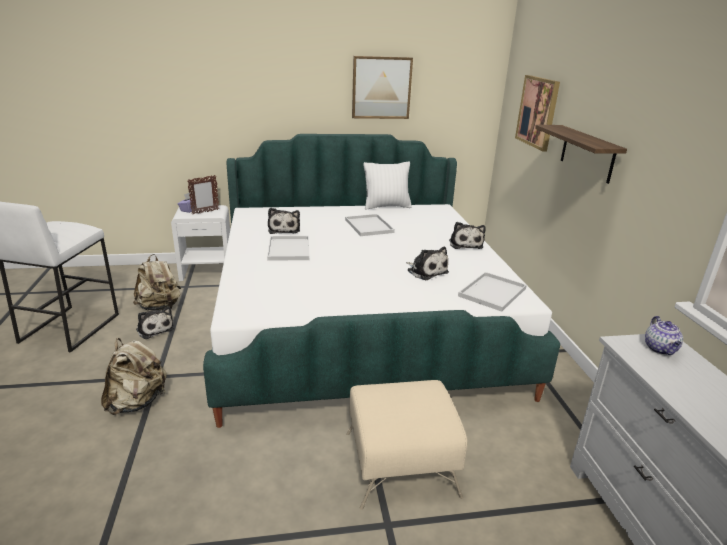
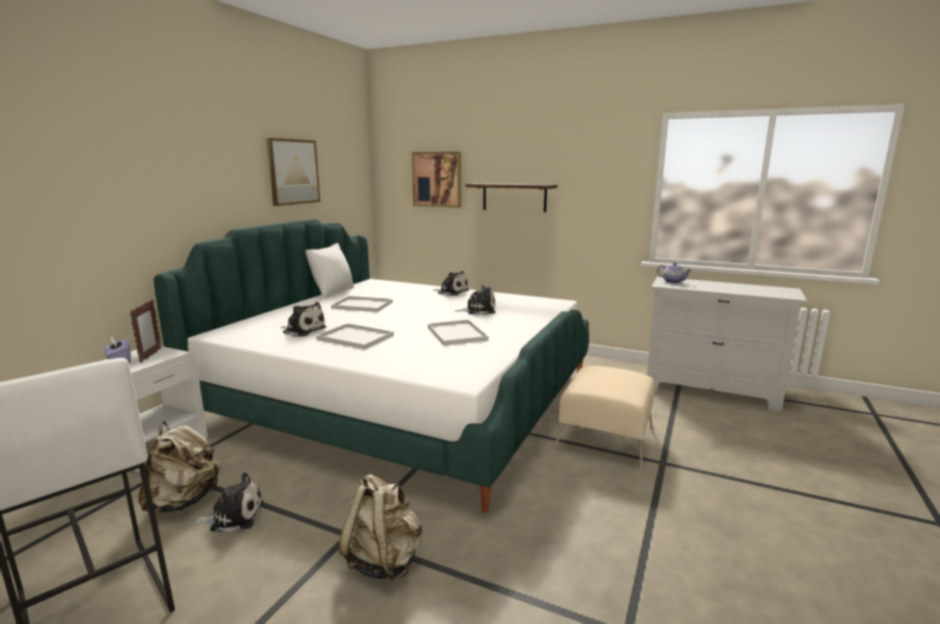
camera: 55 degrees left, 10 degrees down
white tray [458,272,527,312] -> white tray moved to [428,319,489,346]

